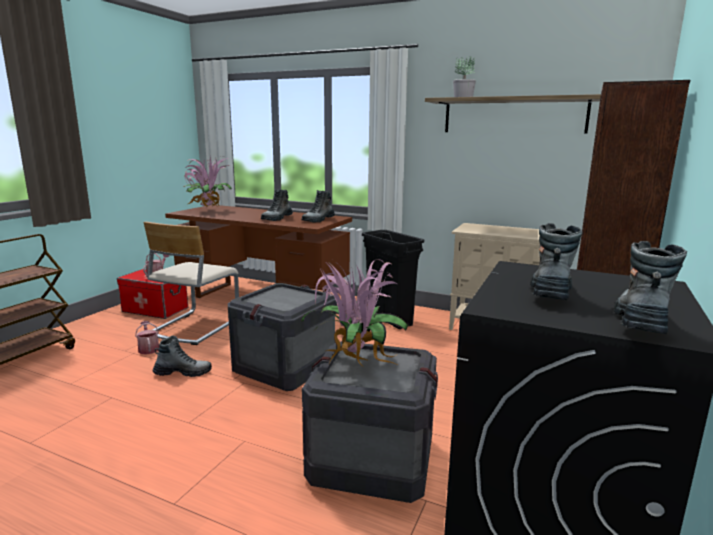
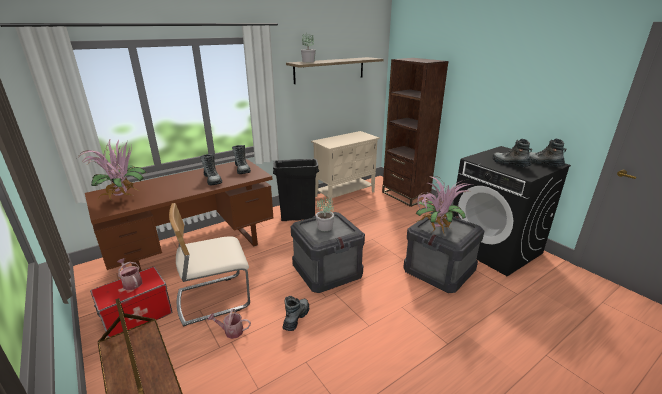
camera: 60 degrees left, 10 degrees up
beige chair [143,222,239,345] -> beige chair turned 105 degrees clockwise [169,203,250,327]
none -> potted plant [316,198,334,231]

